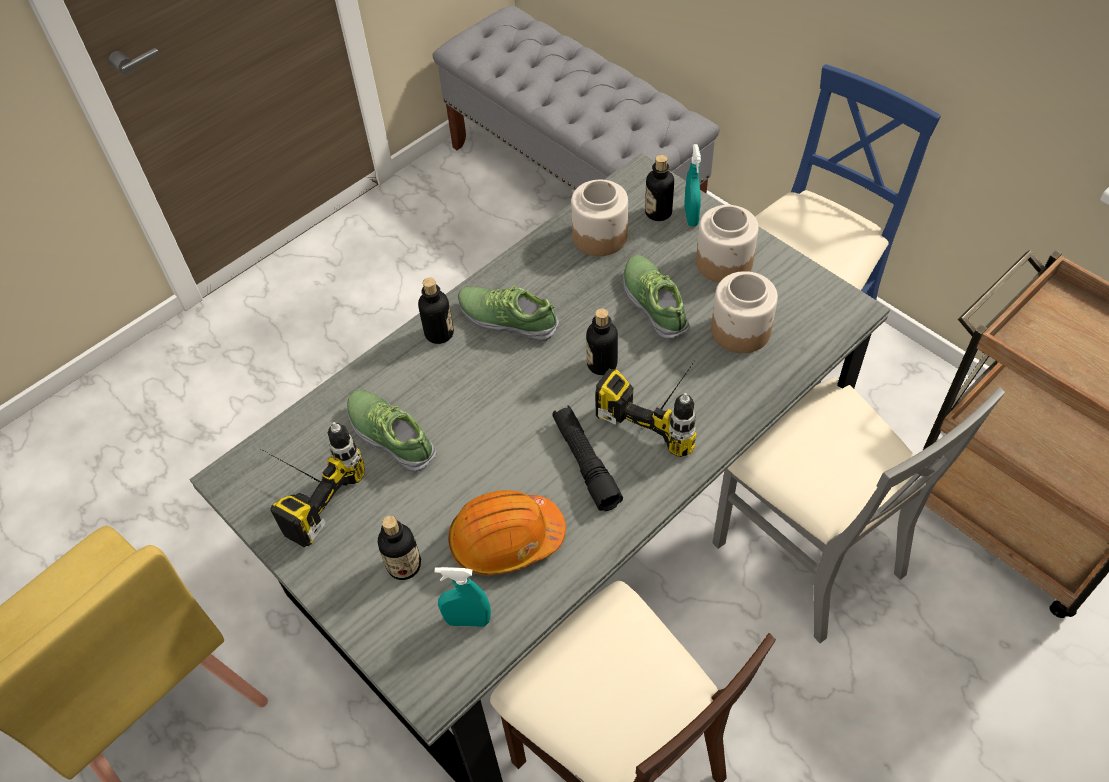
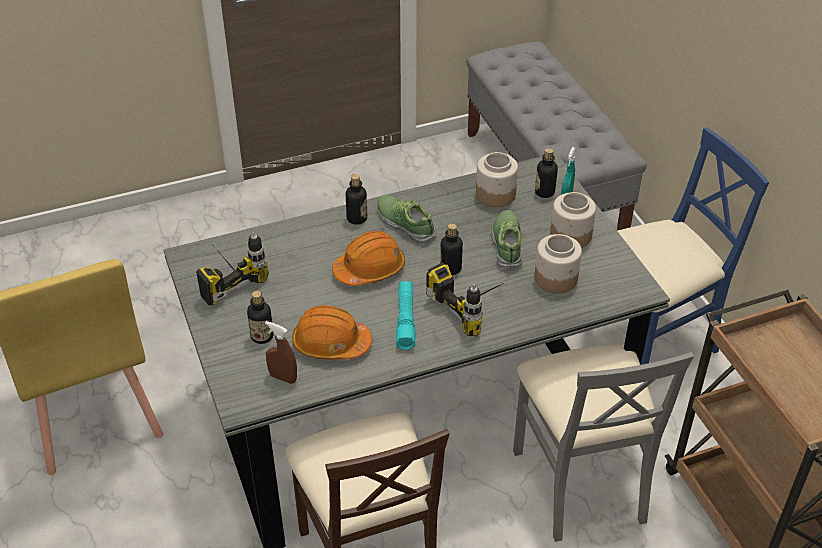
camera: 20 degrees right, 10 degrees down
shoe [347,390,437,473] -> none
turquoise spray bottle [435,567,491,627] -> brown spray bottle [265,321,297,384]
black flashlight [552,405,623,511] -> turquoise flashlight [396,281,415,350]
none -> orange hard hat [332,231,405,286]

